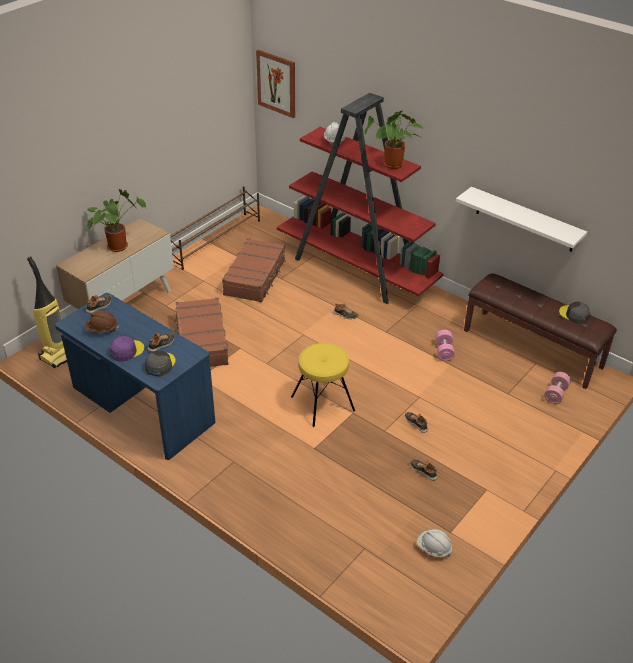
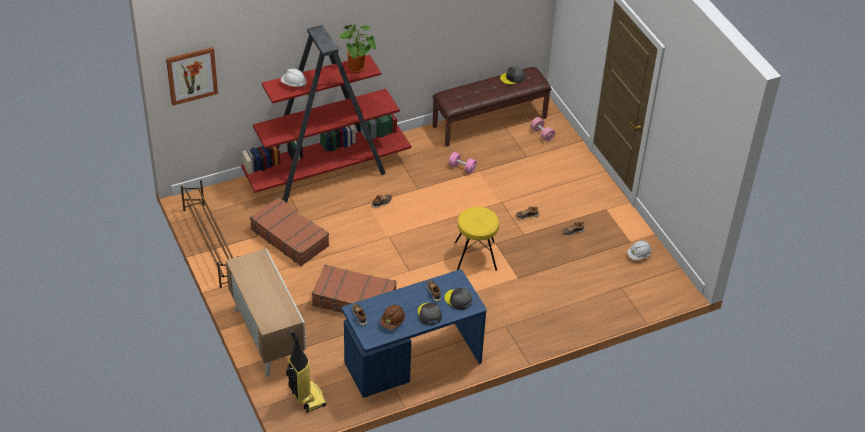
camera: 65 degrees left, 5 degrees up
potted plant [87,189,146,252] -> none
purple cap [110,336,144,361] -> grey cap [418,303,442,325]
white shelf [456,187,587,252] -> none

